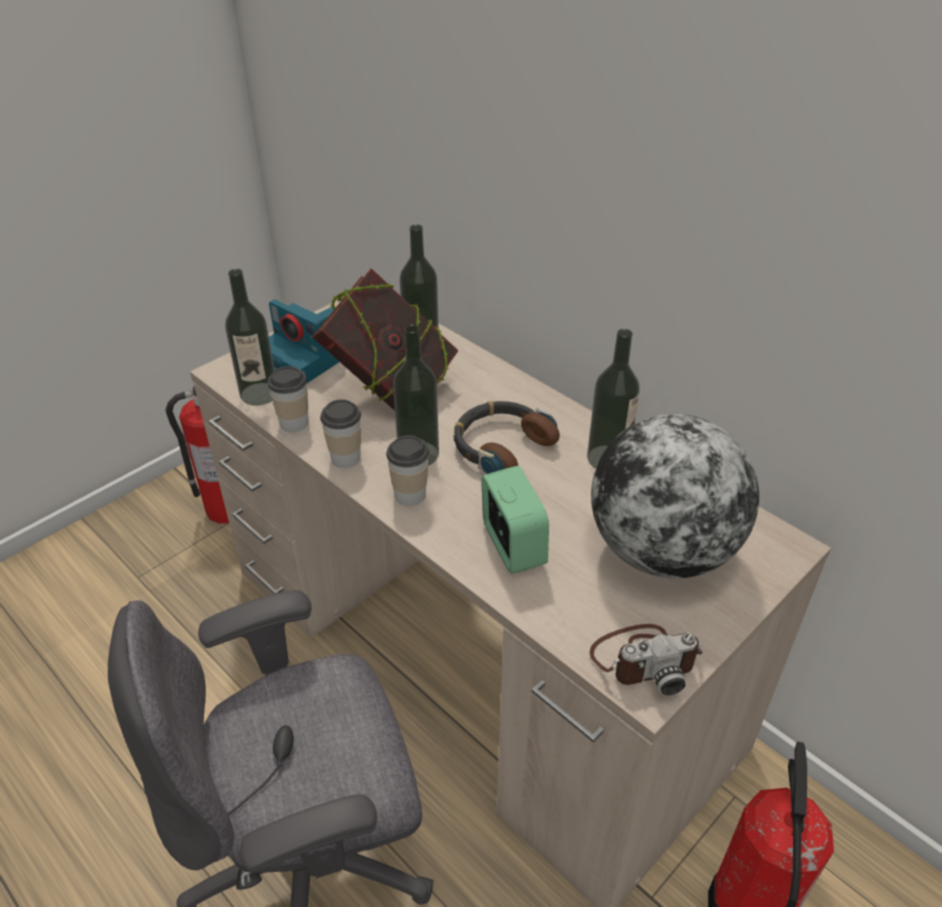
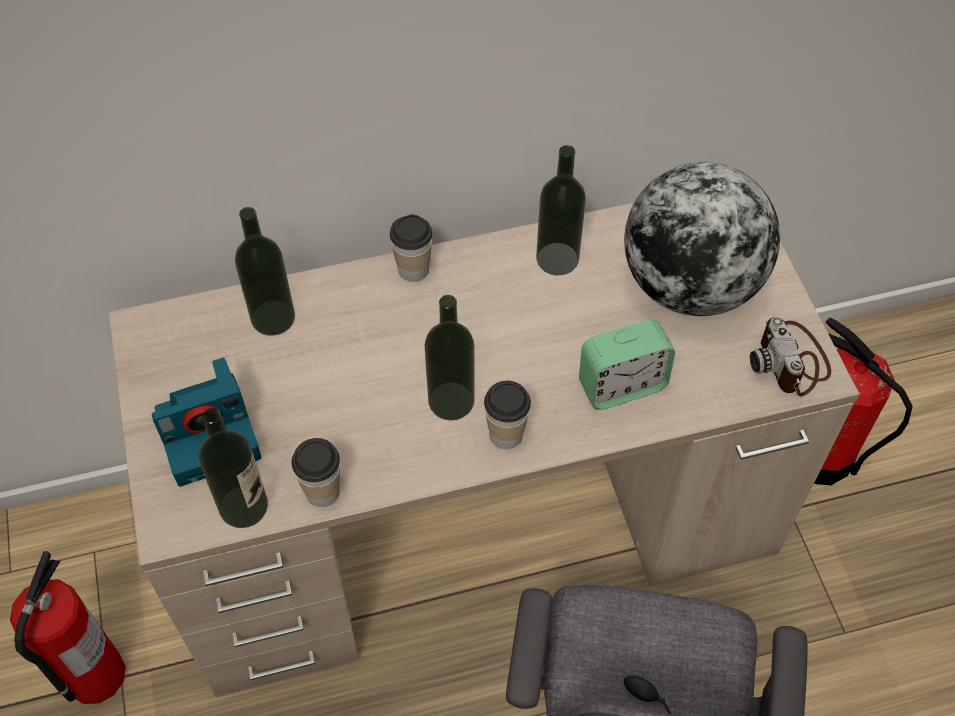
camera: 60 degrees left, 15 degrees up
book [312,268,458,411] -> none
cup [320,399,361,468] -> cup moved to [390,214,432,282]
headphones [454,401,560,474] -> none
alarm clock [481,466,549,574] -> alarm clock turned 150 degrees clockwise [579,319,675,410]
camera [590,624,703,695] -> camera turned 150 degrees clockwise [750,317,831,396]

